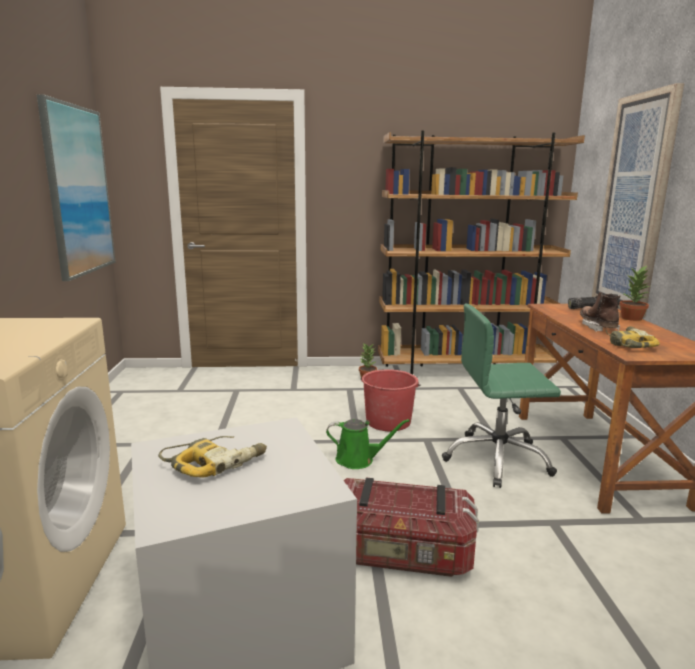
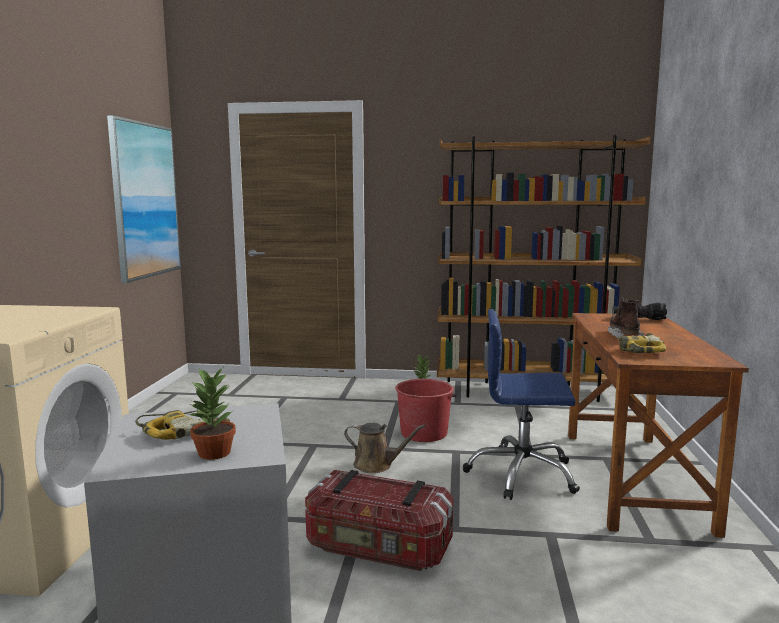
camera: 10 degrees right, 5 degrees down
green watering can [326,419,410,469] -> brown watering can [344,423,426,473]
green office chair [442,304,561,488] -> blue office chair [463,309,580,500]
picture [592,83,684,317] -> none
potted plant [619,265,649,321] -> potted plant moved to [188,368,236,460]

